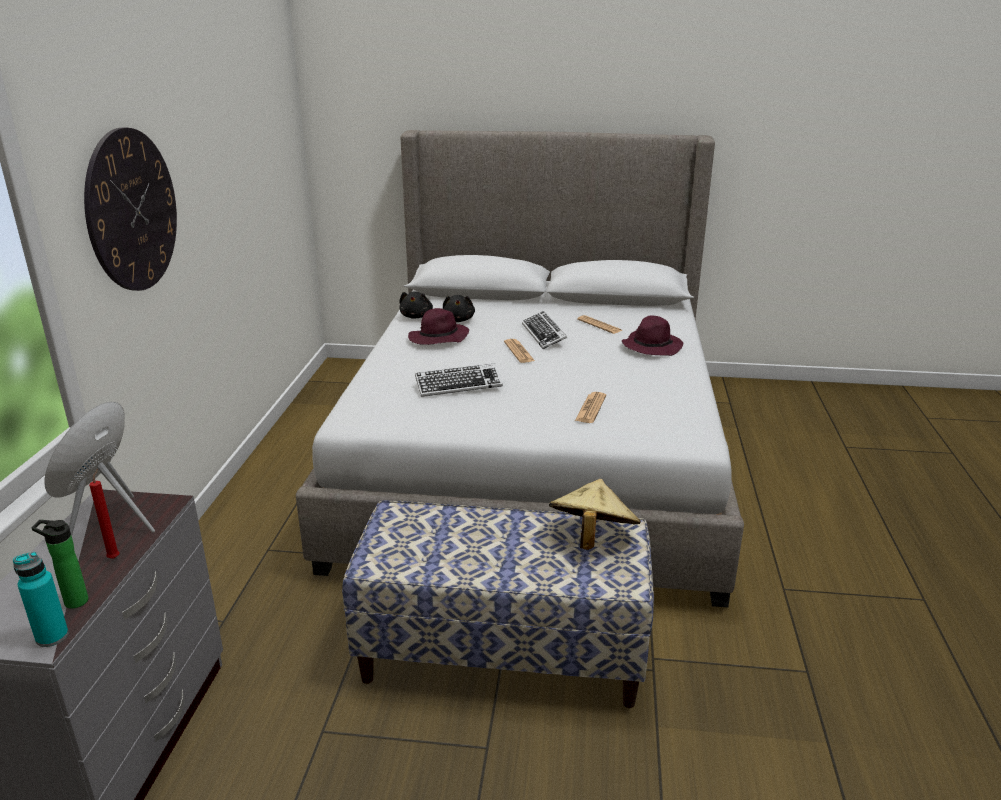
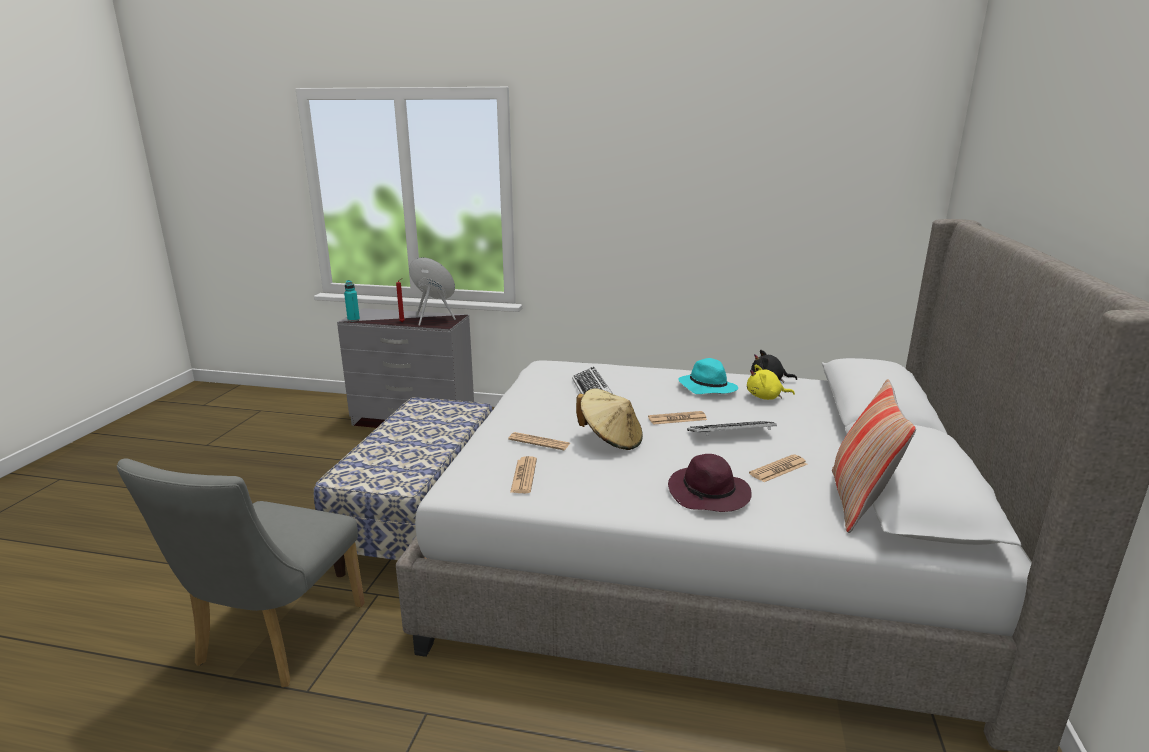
camera: 95 degrees right, 5 degrees down
bottle [32,520,88,609] -> none
wall clock [84,128,177,291] -> none
purple hat [408,308,469,345] -> turquoise hat [678,358,738,394]
black plush toy [442,295,475,322] -> yellow plush toy [747,365,795,400]
beige hat [549,479,641,550] -> beige hat moved to [576,388,643,450]
none -> grey chair [117,458,365,687]
none -> newspaper [510,456,537,493]
none -> pillow [832,379,916,533]

